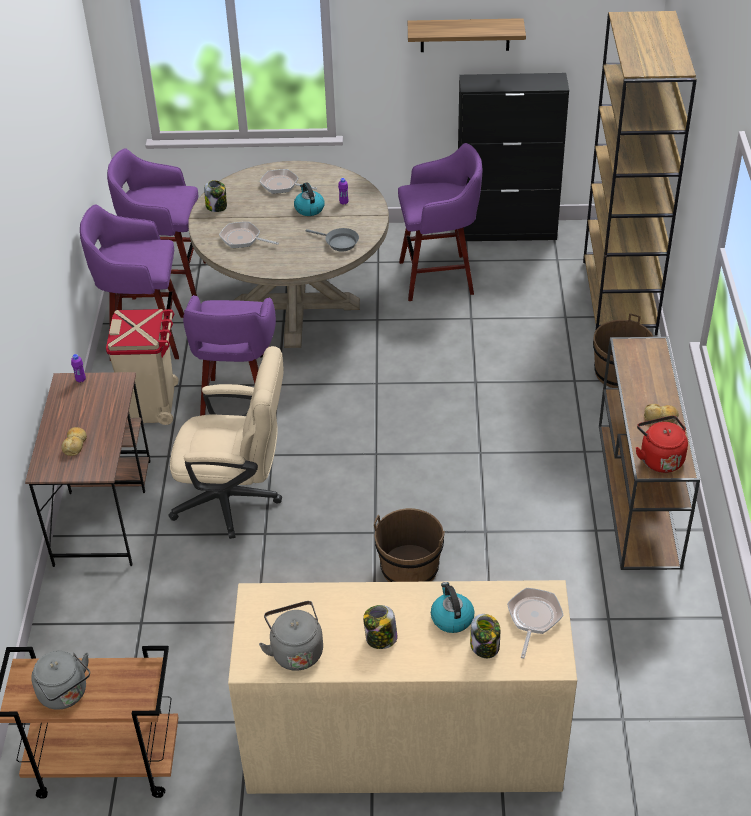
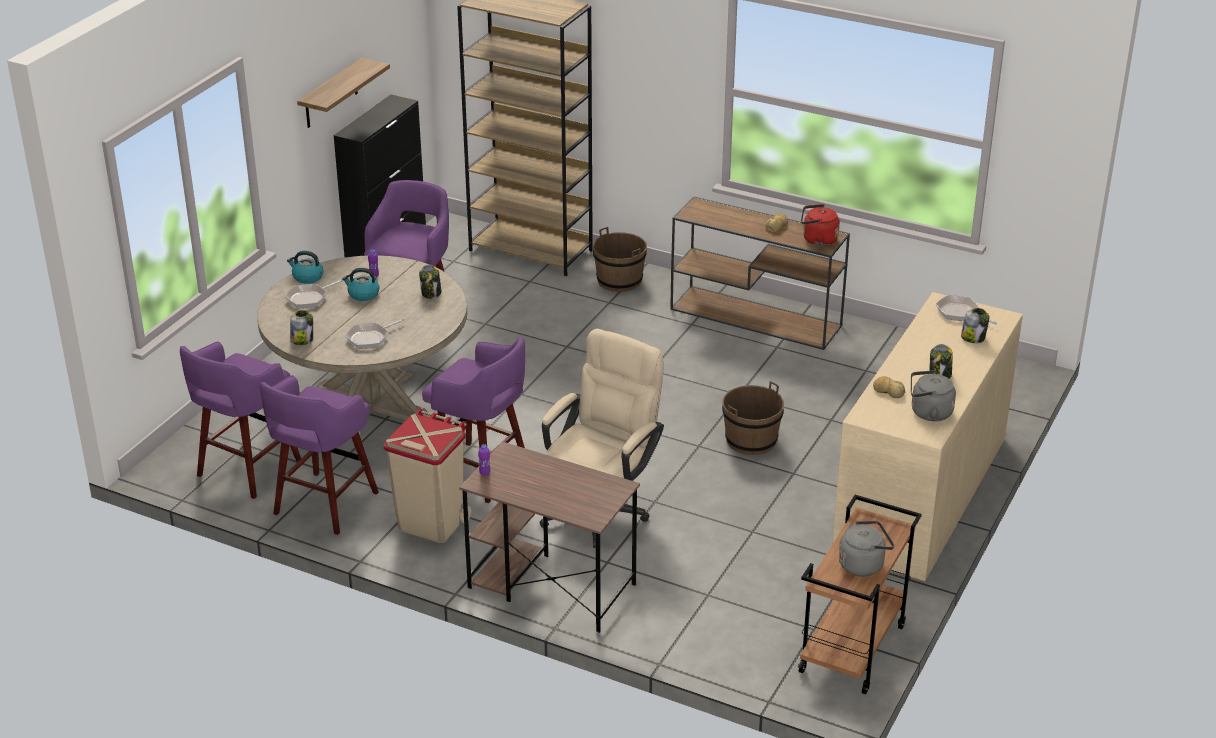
camera: 65 degrees left, 10 degrees down
bread [61,427,87,456] -> bread moved to [873,376,906,398]
grey frying pan [306,228,359,252] -> jar [419,265,441,299]
kettle [431,582,474,633] -> kettle moved to [287,251,324,284]

